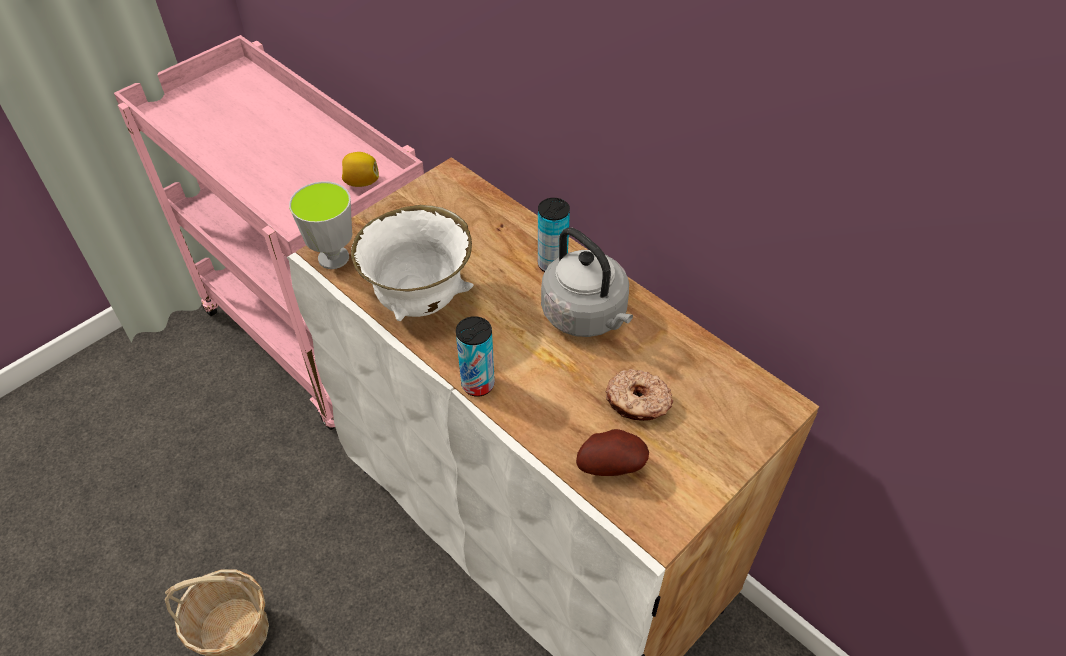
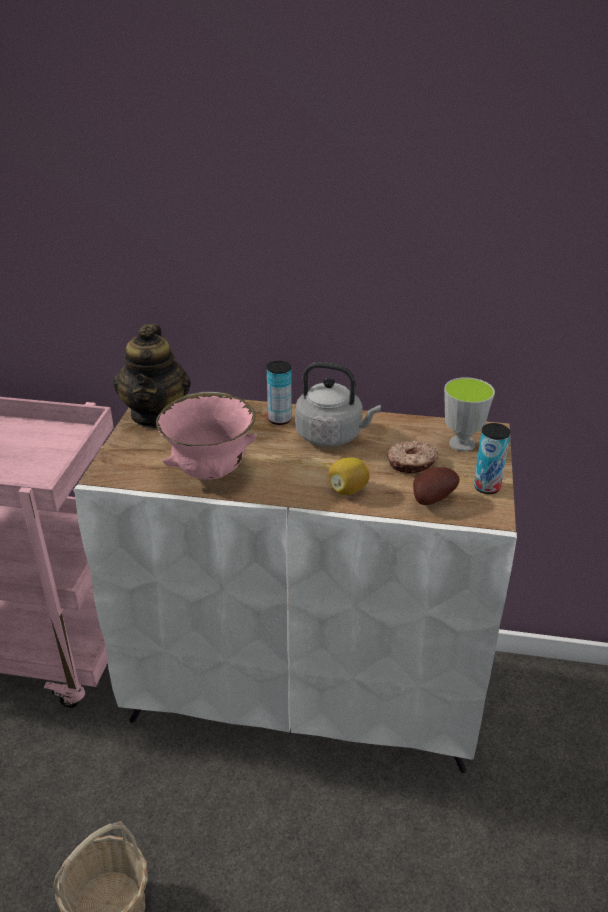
camera: 35 degrees left, 15 degrees down
cup [289,181,353,269] -> cup moved to [444,377,495,451]
lemon [342,152,379,187] -> lemon moved to [328,457,369,495]
white bowl [351,205,474,321] -> pink bowl [156,392,257,480]
can [456,316,495,397] -> can moved to [474,423,510,494]
none -> teapot [113,324,191,428]

